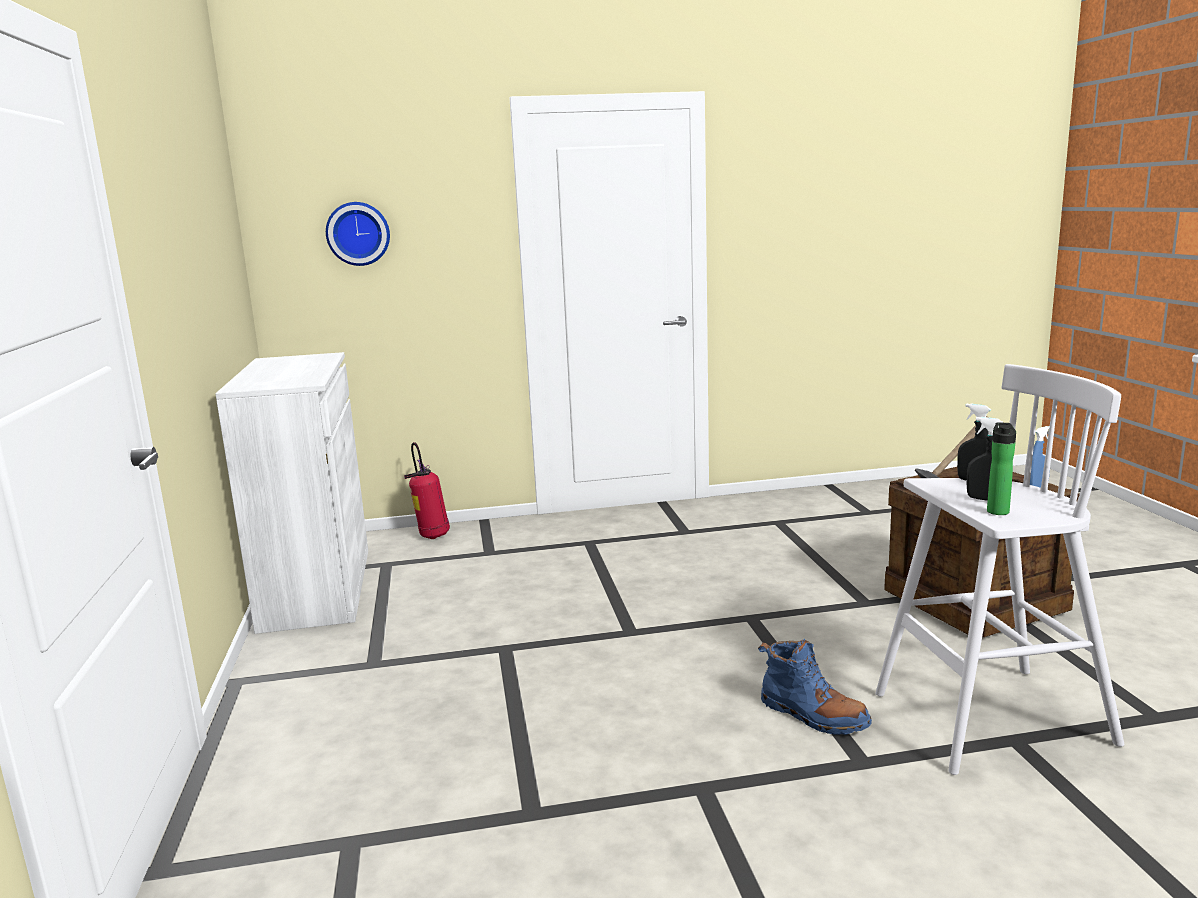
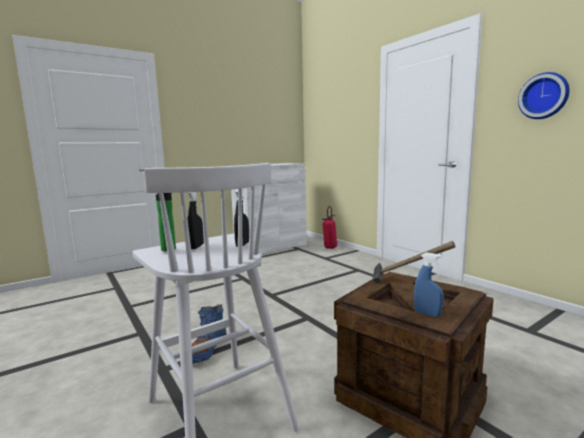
camera: 65 degrees right, 5 degrees down
wall clock [326,202,390,266] -> wall clock moved to [518,72,570,119]

